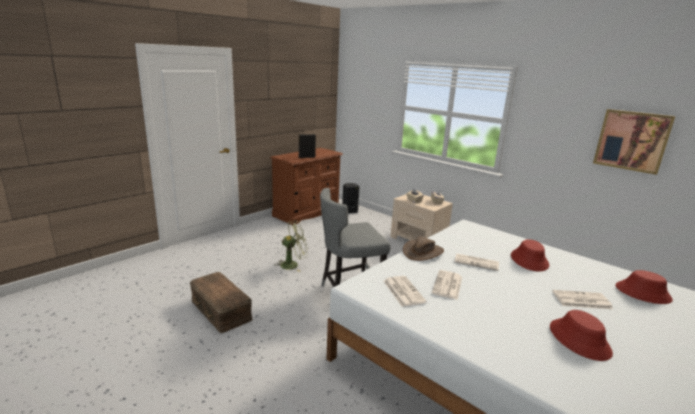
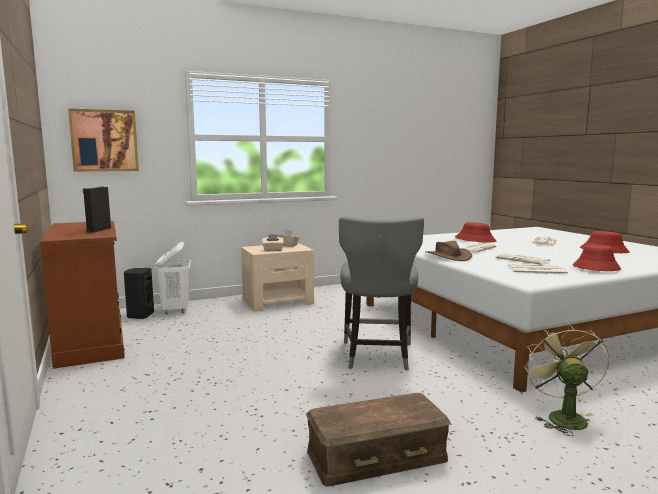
camera: 65 degrees left, 10 degrees down
green fan [274,220,308,272] -> green fan moved to [524,323,610,436]
picture [593,109,675,175] -> picture moved to [68,108,139,172]
red hat [615,270,673,304] -> red hat moved to [573,245,621,271]
none -> white laundry basket [155,242,191,314]

